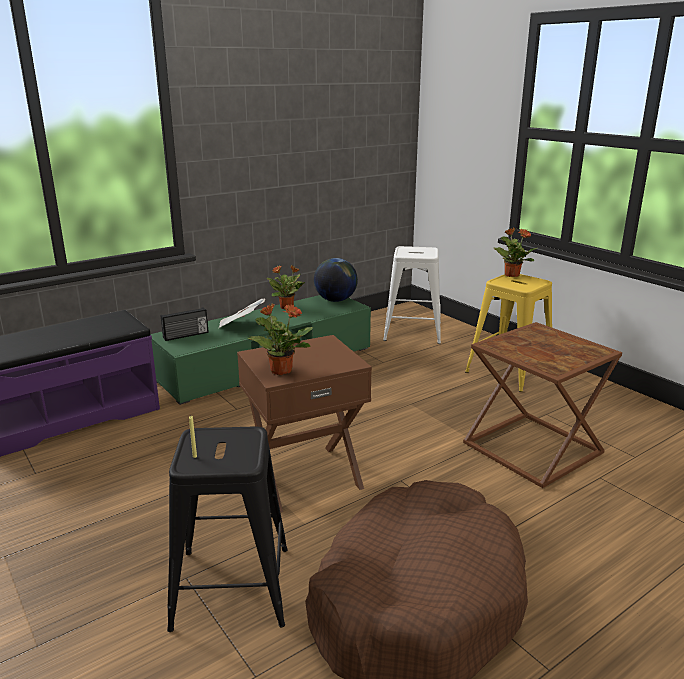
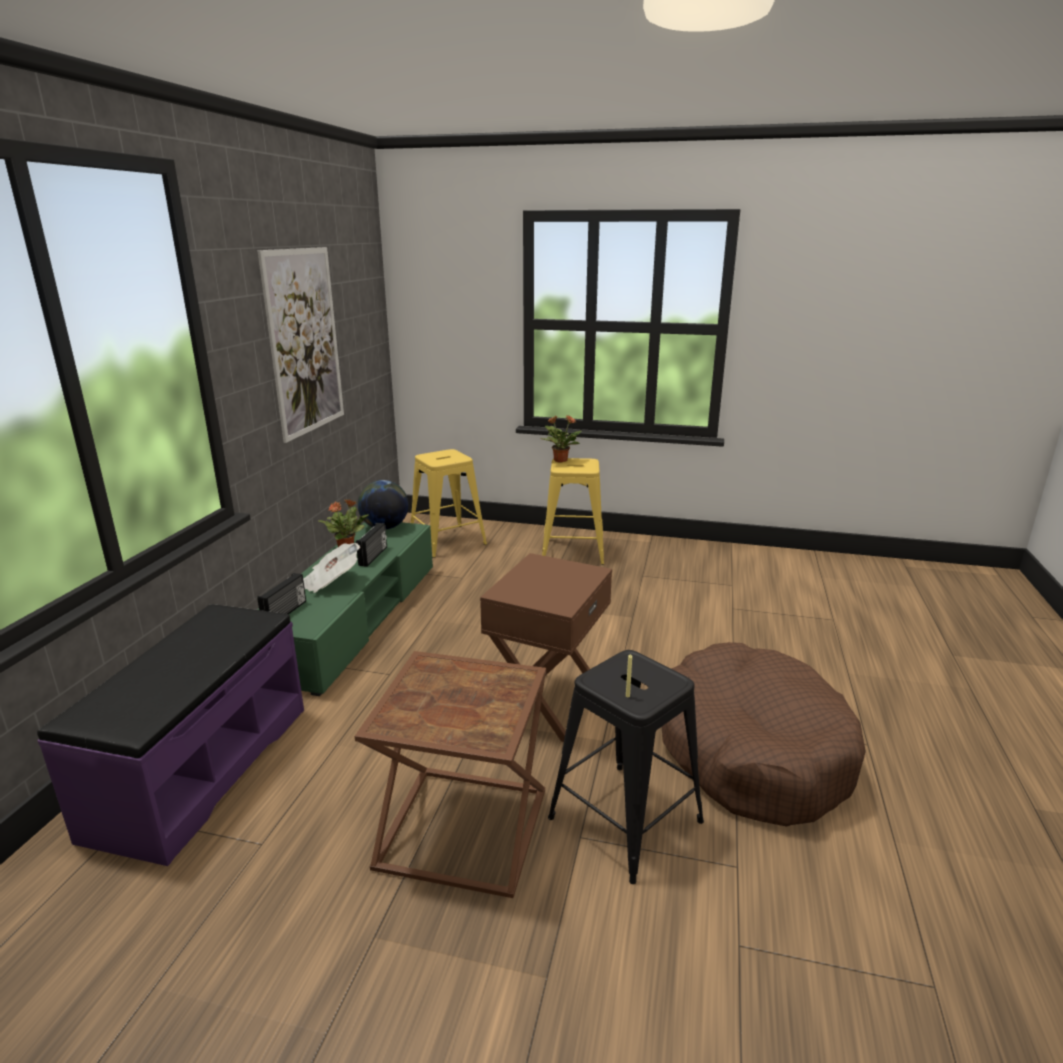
camera: 40 degrees left, 0 degrees up
potted plant [247,303,313,375] -> none
white stool [383,246,441,344] -> yellow stool [411,449,487,558]
brown side table [463,322,622,488] -> brown side table moved to [355,651,546,898]
none -> picture [257,247,344,443]
none -> radio [356,523,387,567]

